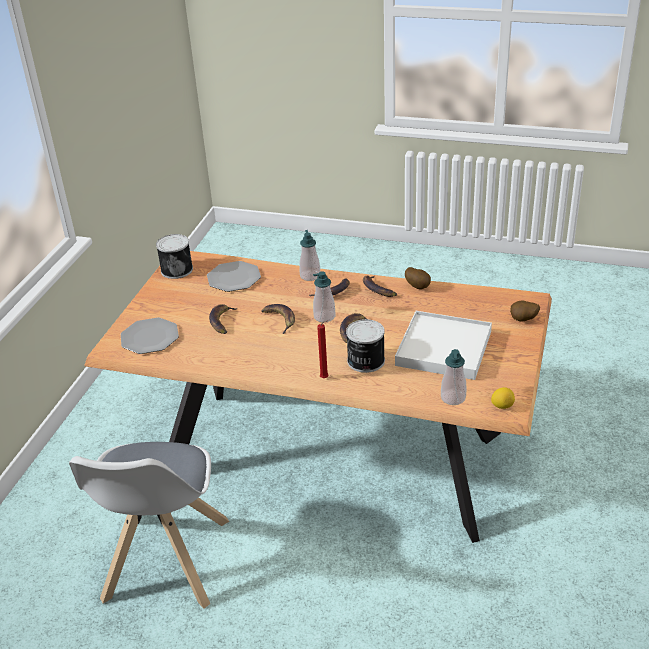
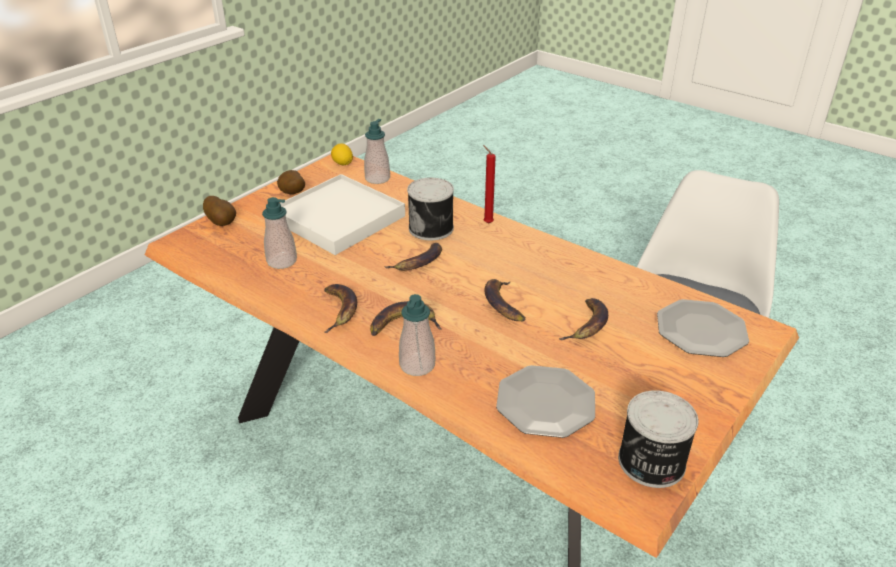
camera: 160 degrees left, 0 degrees up
soap dispenser [313,271,336,322] -> soap dispenser moved to [262,197,297,269]
potato [405,267,431,289] -> potato moved to [277,170,305,194]

